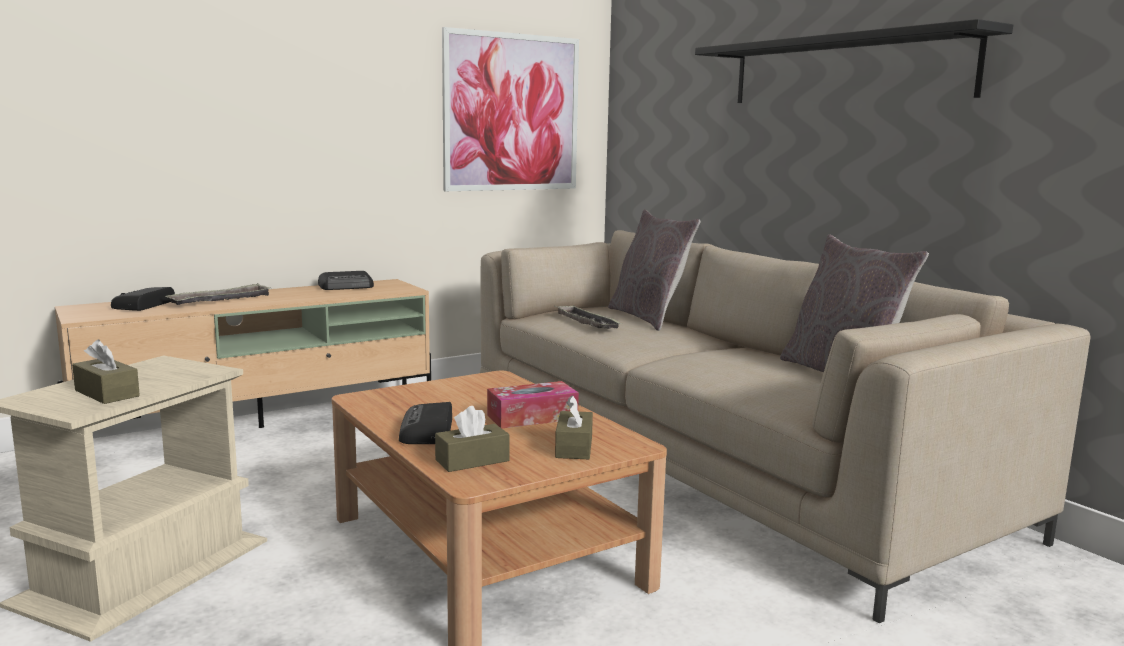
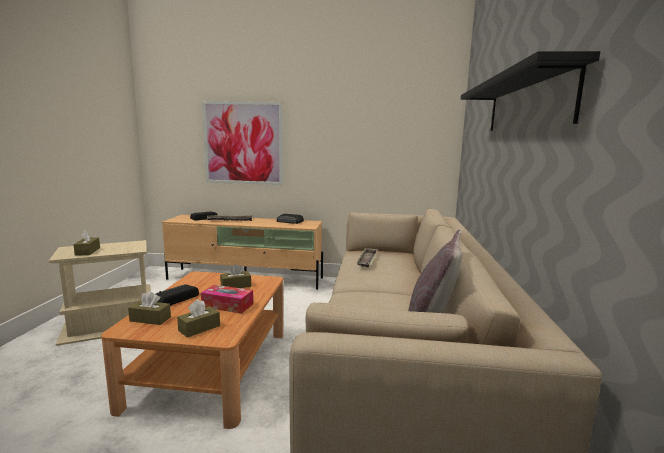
camera: 40 degrees right, 0 degrees up
picture [442,27,579,191] -> picture moved to [202,101,283,185]
grey pillow [608,209,701,331] -> none
none -> brown tissue box [220,264,251,288]

